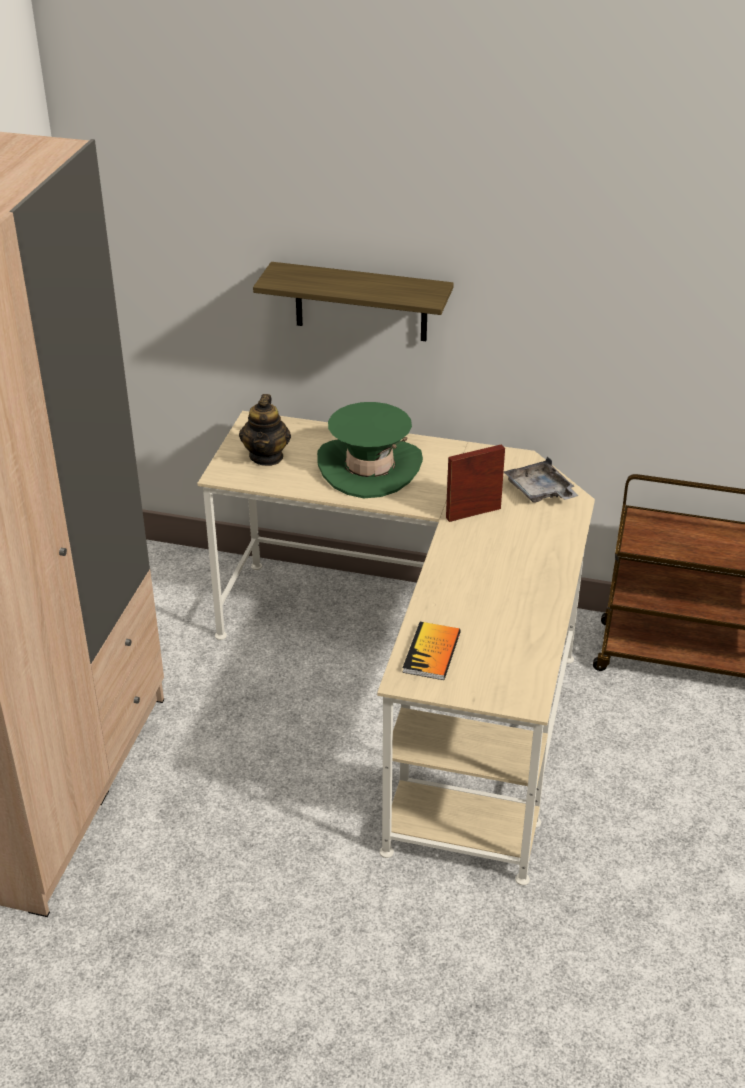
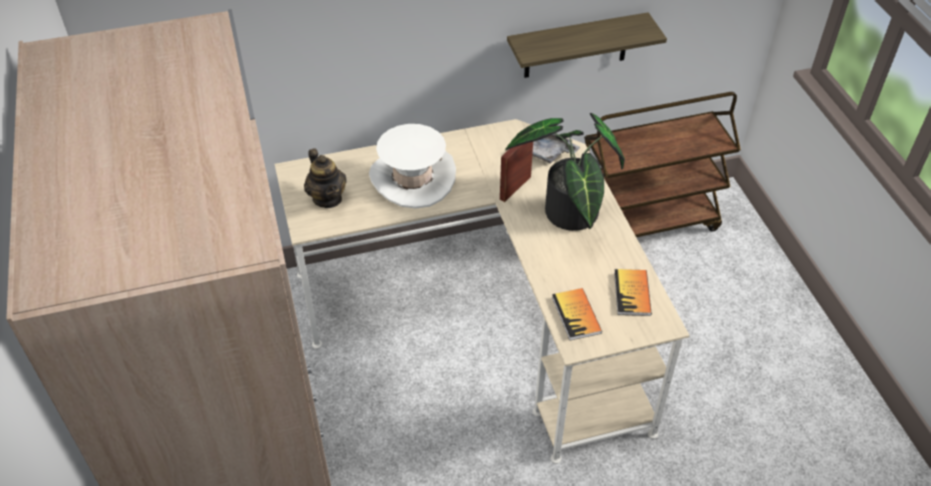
camera: 30 degrees left, 10 degrees up
shelf [253,262,454,341] -> shelf moved to [507,12,667,78]
green hat [317,402,423,498] -> white hat [369,124,456,208]
none -> potted plant [505,113,625,231]
none -> book [614,269,652,316]

